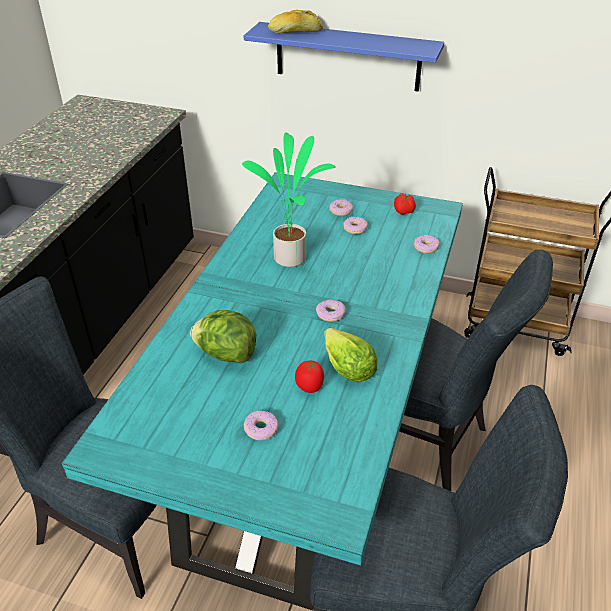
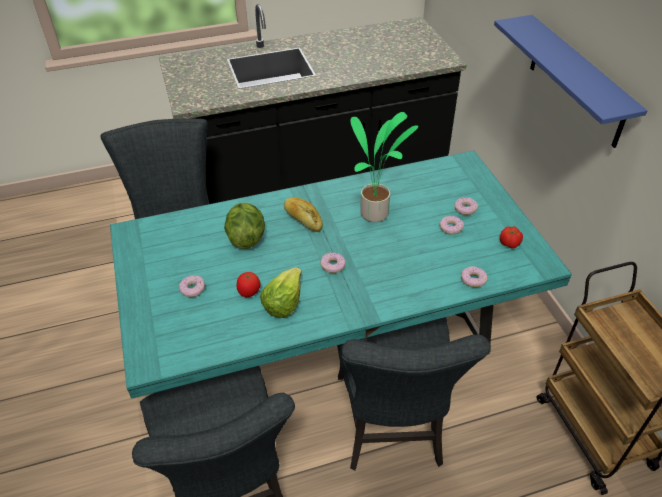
camera: 55 degrees right, 5 degrees up
bread [268,10,323,33] -> bread moved to [284,197,323,232]

